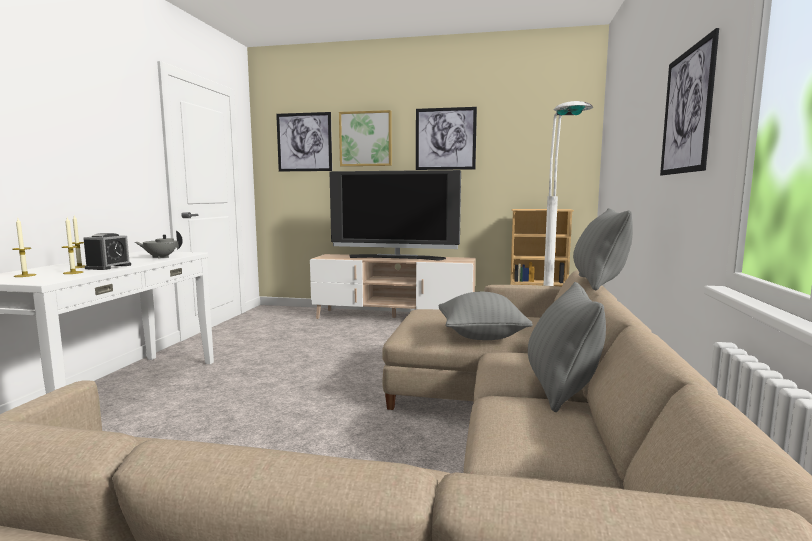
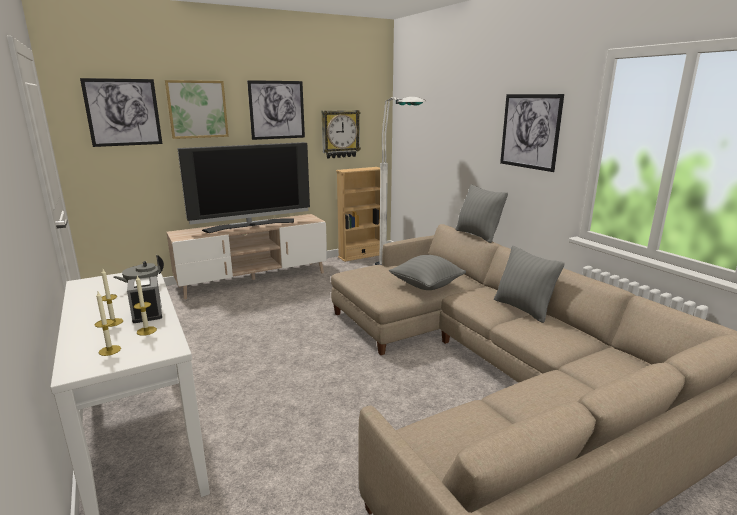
camera: 40 degrees left, 10 degrees up
none -> wall clock [322,110,361,159]

